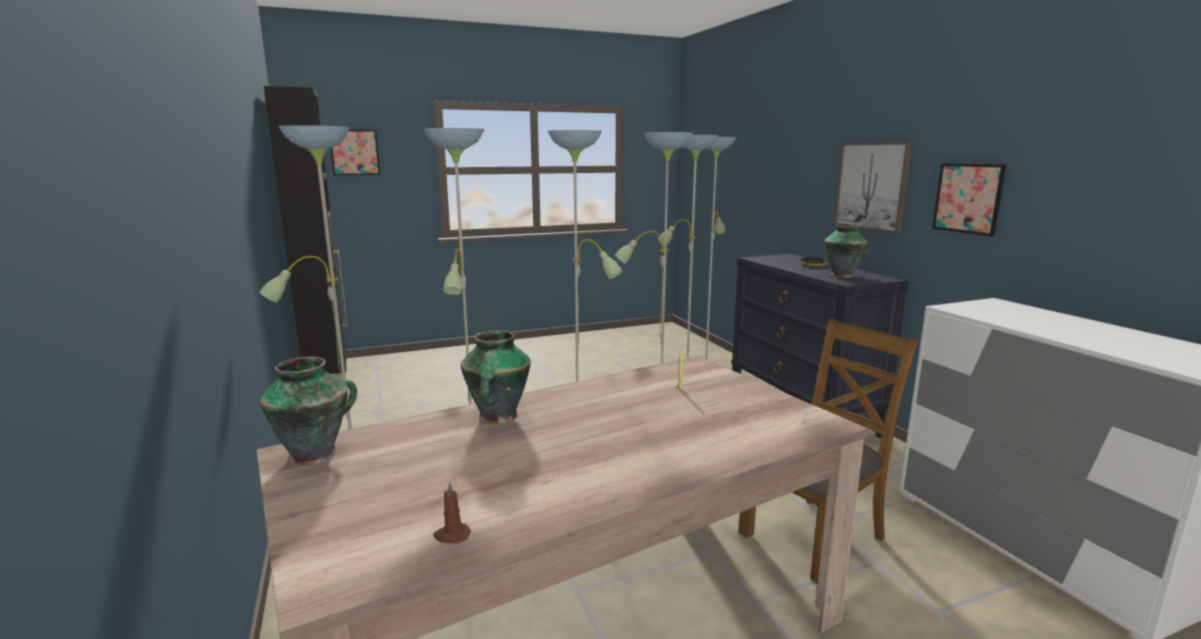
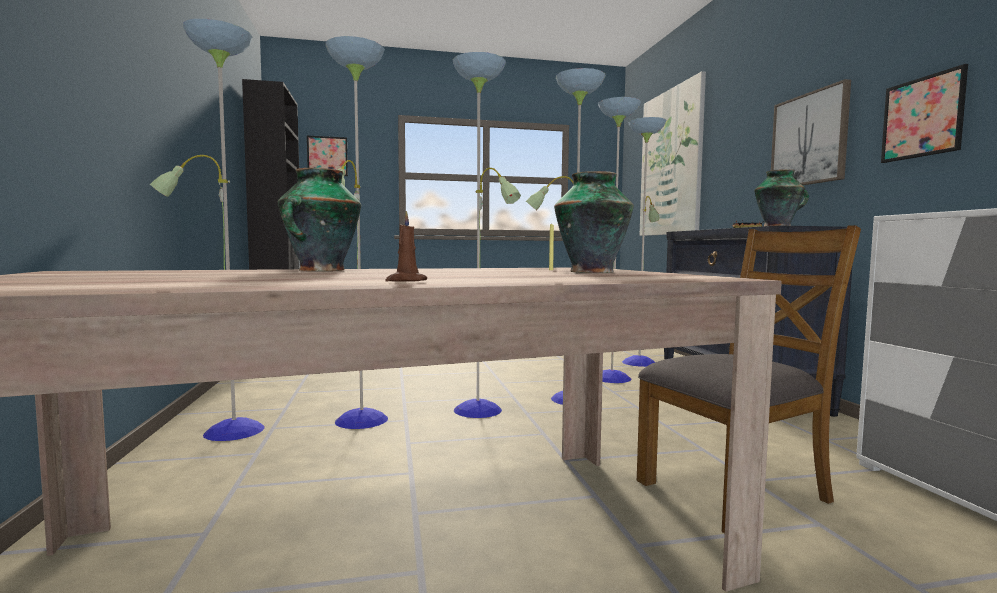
camera: 10 degrees right, 10 degrees down
vase [260,357,357,466] -> vase moved to [554,171,634,273]
brown candle [434,481,471,544] -> brown candle moved to [385,211,427,282]
none -> picture [640,71,706,236]

